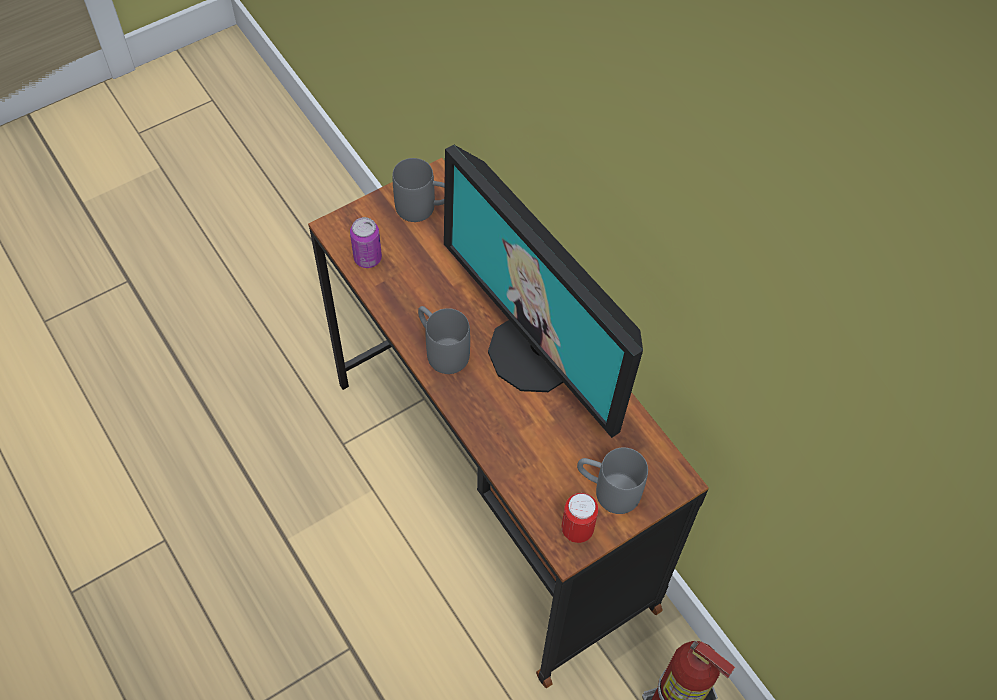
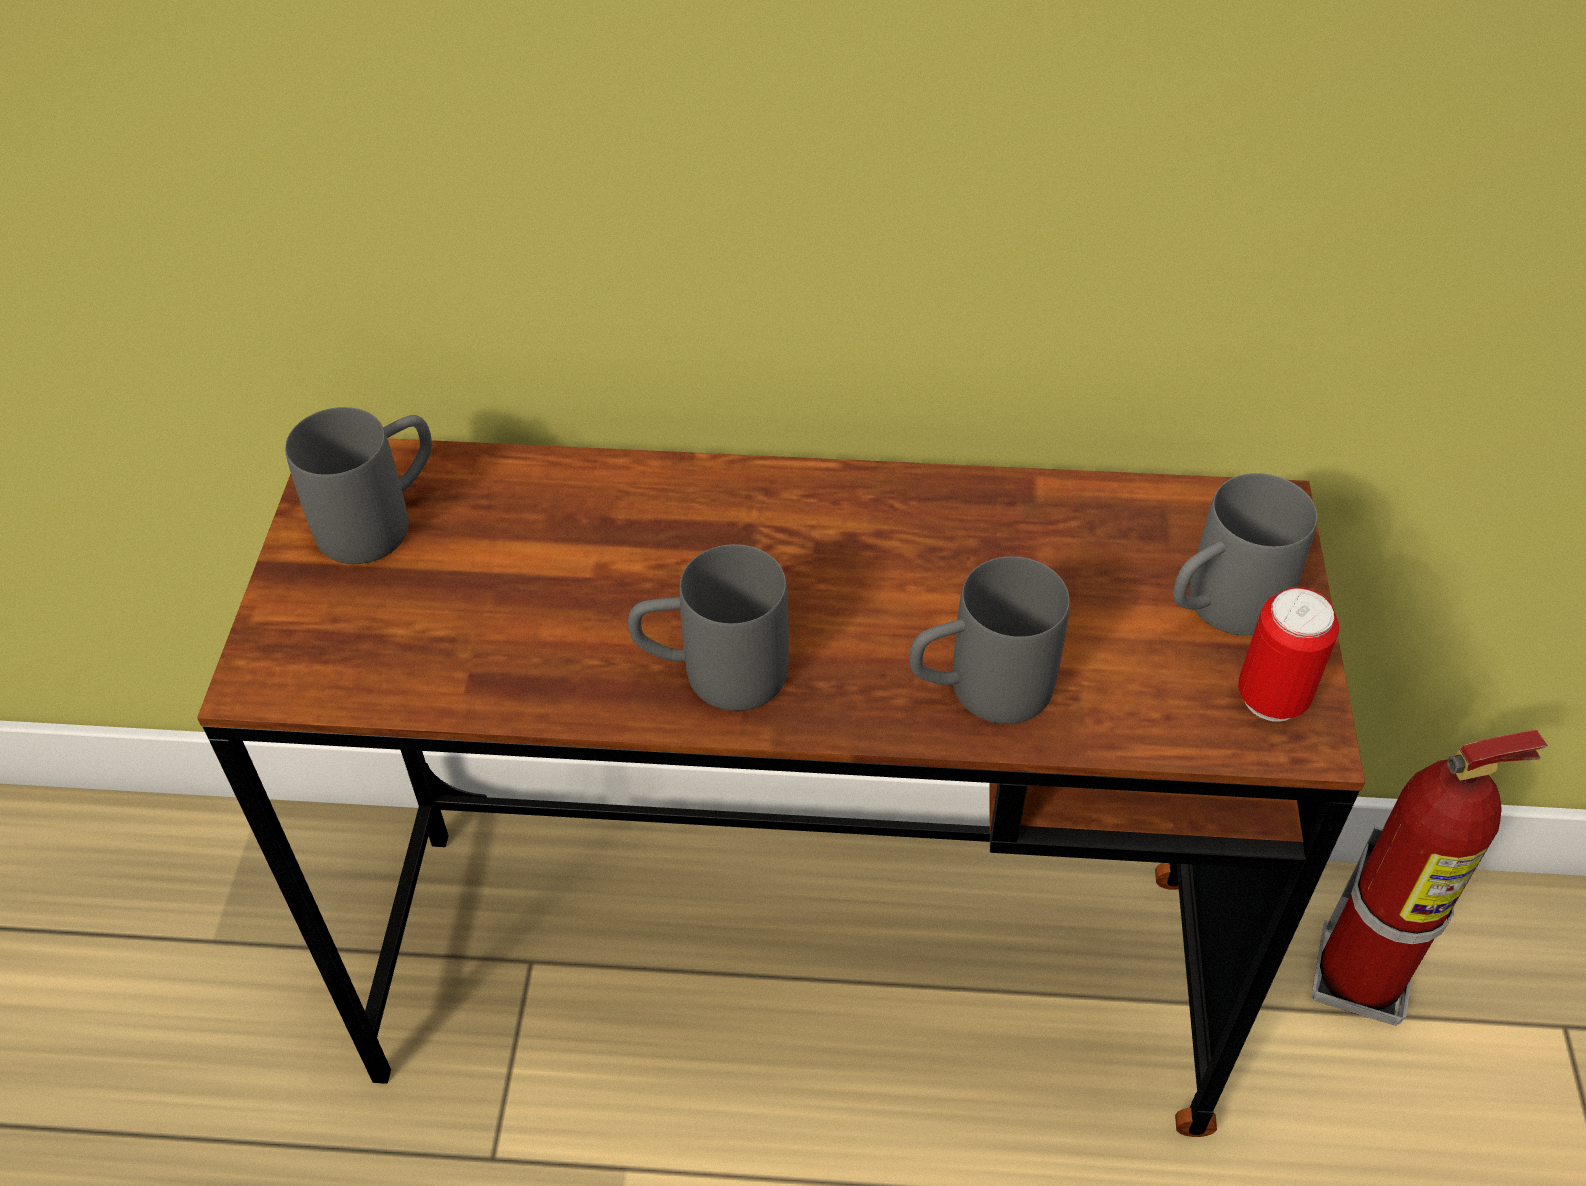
camera: 50 degrees left, 10 degrees down
can [350,217,382,268] -> none
monitor [444,145,643,438] -> none
none -> grey mug [909,556,1070,724]

